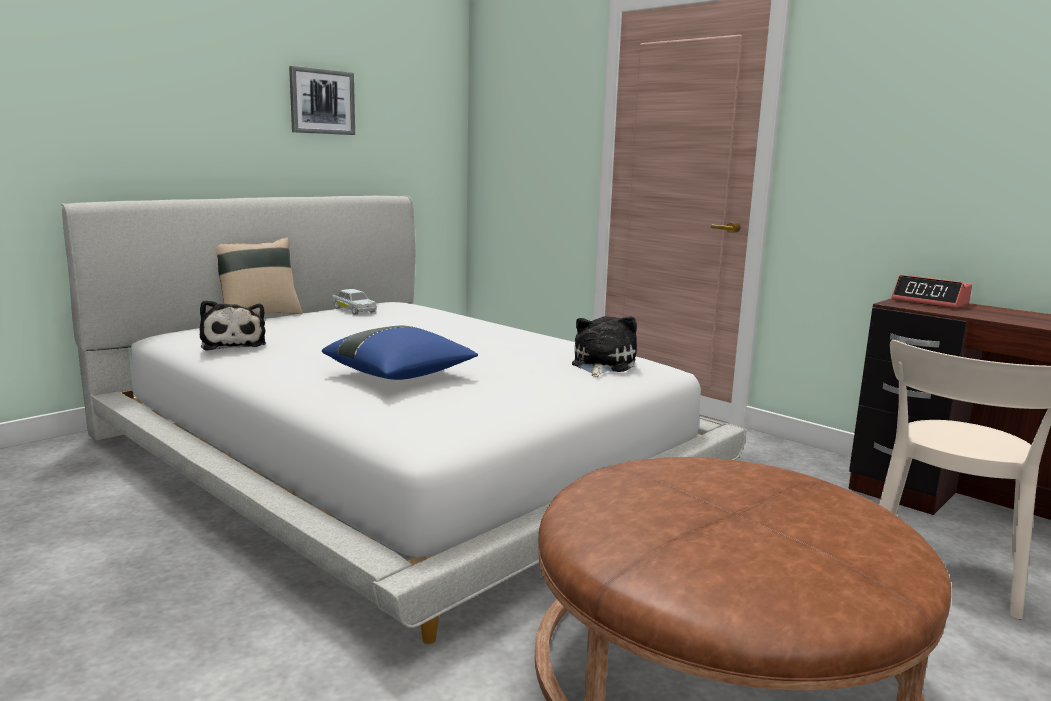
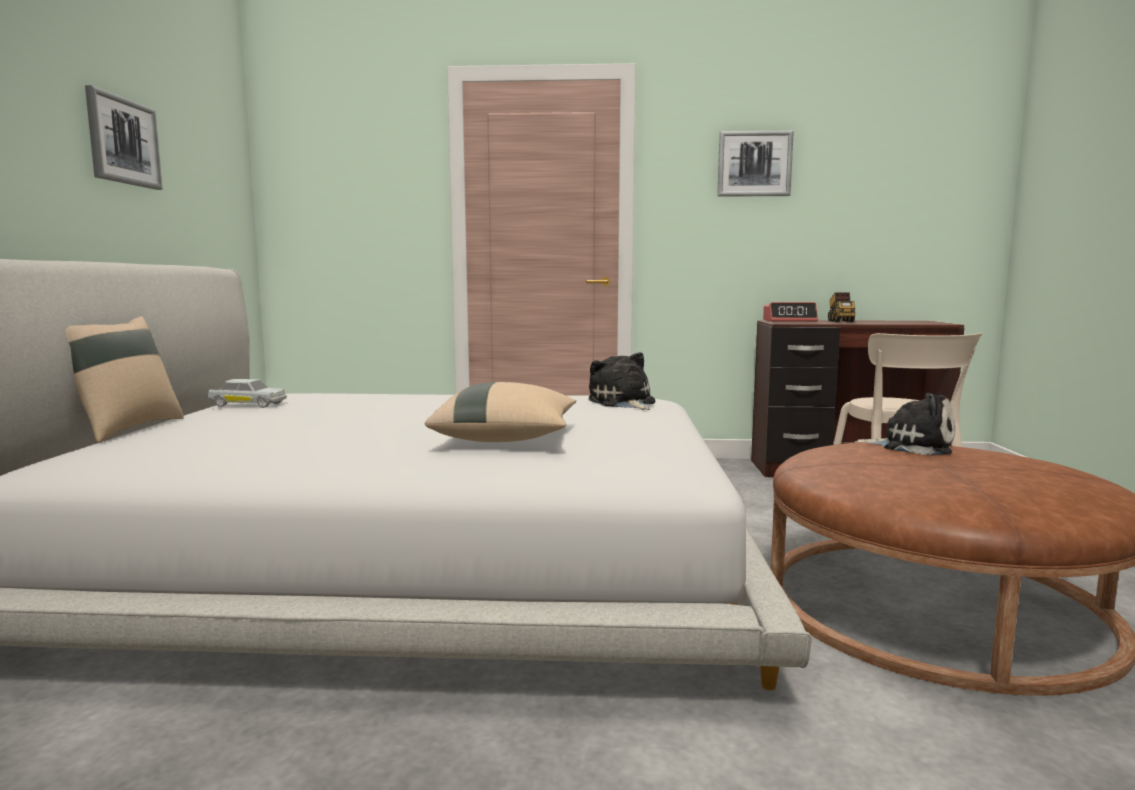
camera: 40 degrees left, 5 degrees down
plush toy [200,300,266,351] -> plush toy moved to [854,393,955,455]
blue pillow [322,326,478,380] -> beige pillow [425,382,576,442]
none -> picture [717,130,794,197]
none -> toy truck [828,293,855,322]

